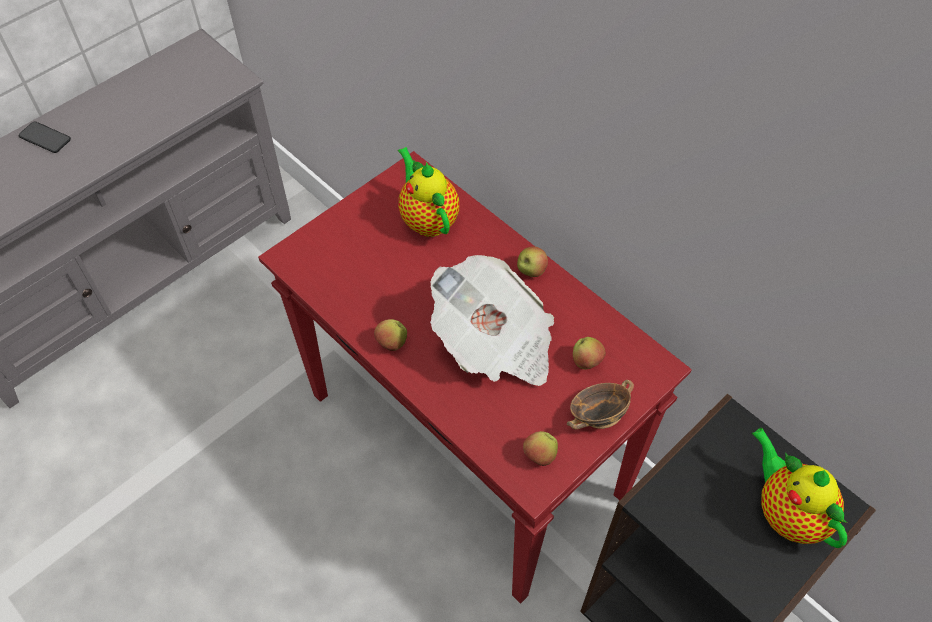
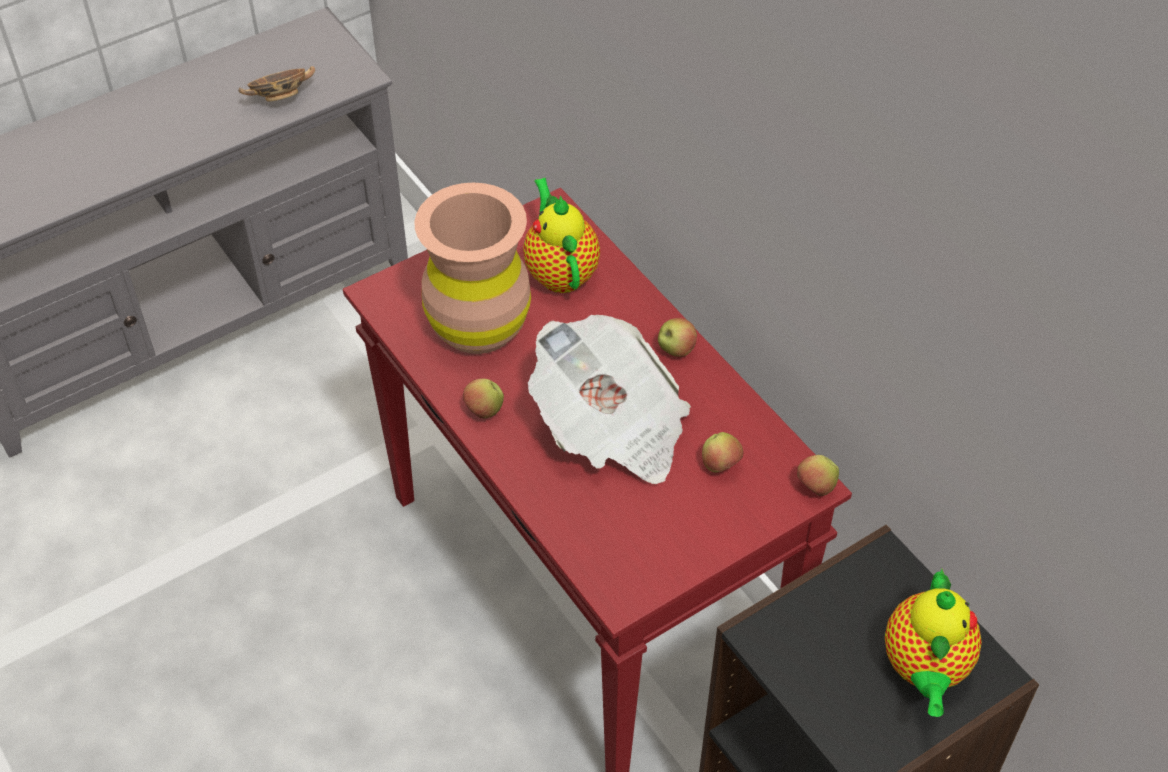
camera: 10 degrees right, 5 degrees down
phone [19,121,71,153] -> none
apple [523,431,558,466] -> apple moved to [797,455,839,496]
bowl [567,380,634,429] -> bowl moved to [238,66,315,102]
teapot [752,428,847,548] -> teapot turned 150 degrees counterclockwise [885,569,982,717]
none -> brown vase [414,183,531,354]

